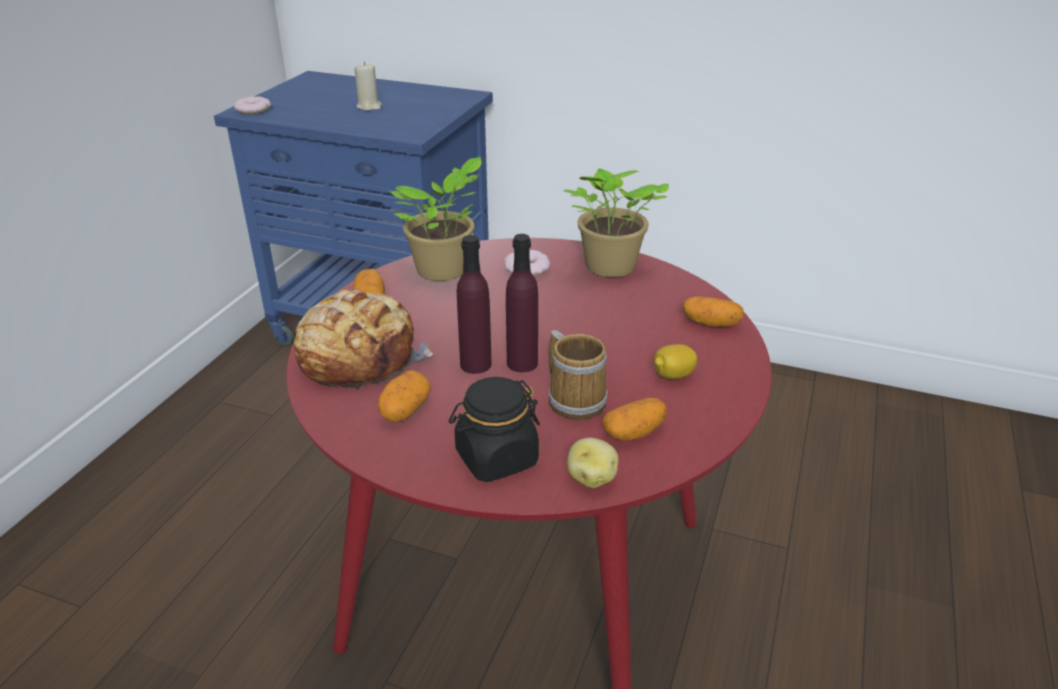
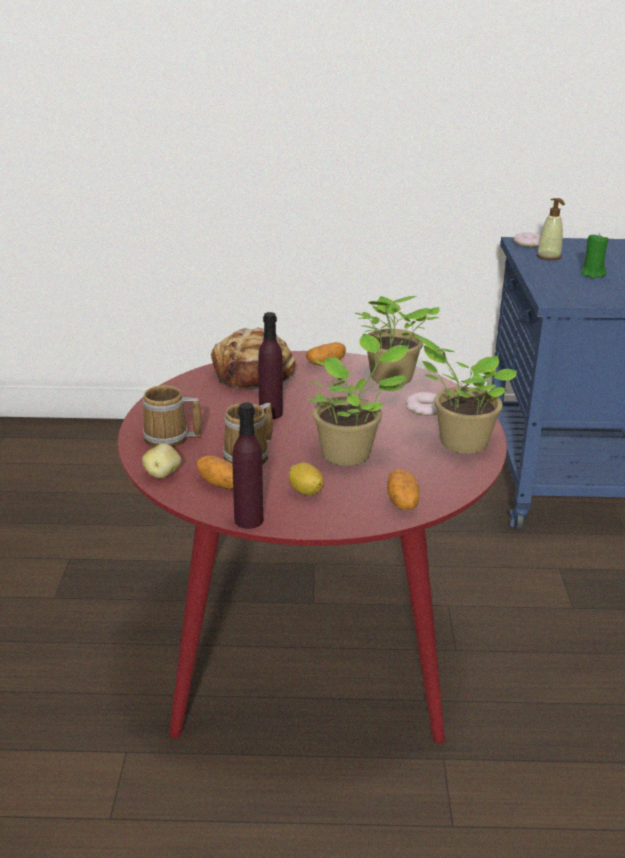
camera: 70 degrees right, 5 degrees down
beige candle [354,62,382,111] -> green candle [581,233,608,279]
potato [378,370,431,422] -> none
black jar [449,377,540,482] -> mug [143,385,201,447]
purple bottle [506,234,538,372] -> purple bottle moved to [232,402,263,529]
none -> potted plant [308,334,409,466]
none -> soap dispenser [536,198,565,260]

